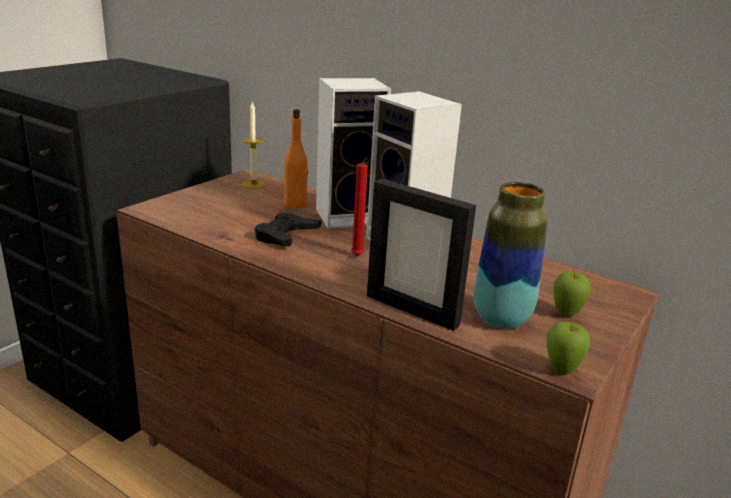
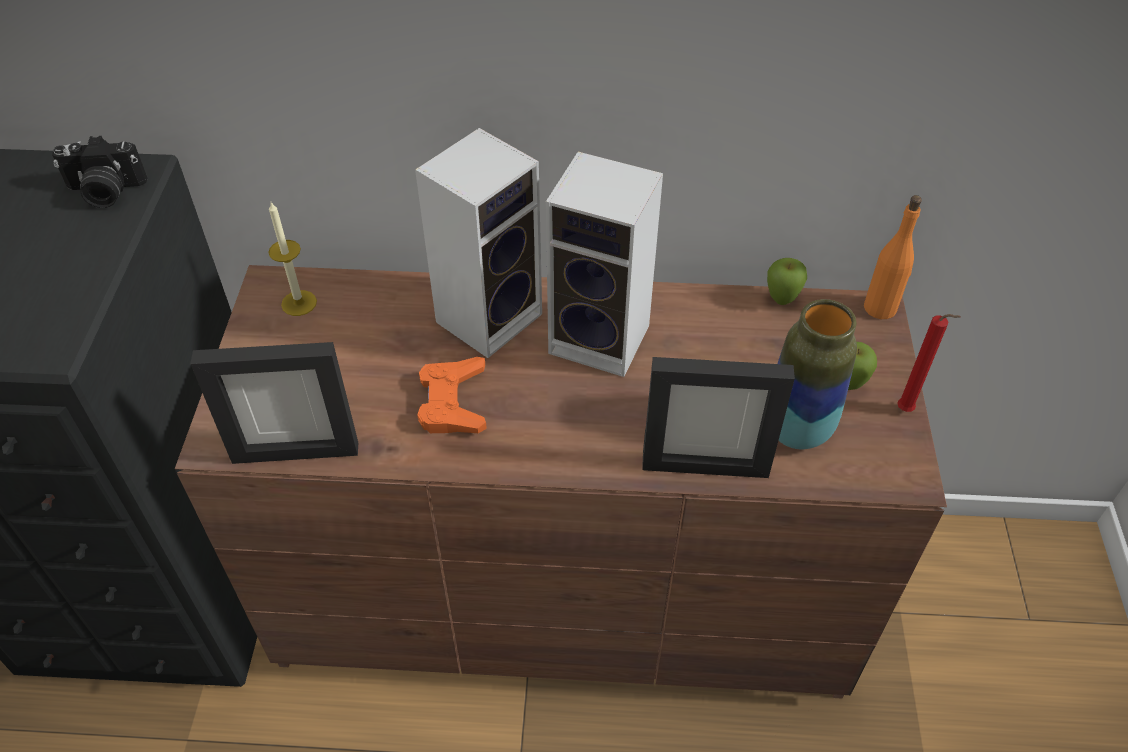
camera: 30 degrees left, 25 degrees up
black game controller [255,212,321,246] -> orange game controller [417,357,487,433]
orange bottle [284,109,308,209] -> orange bottle moved to [864,195,922,319]
red candle [351,157,368,256] -> red candle moved to [897,314,961,412]
apple [547,322,591,375] -> apple moved to [767,258,807,305]
none -> camera [52,136,148,208]
none -> picture frame [190,342,358,464]

